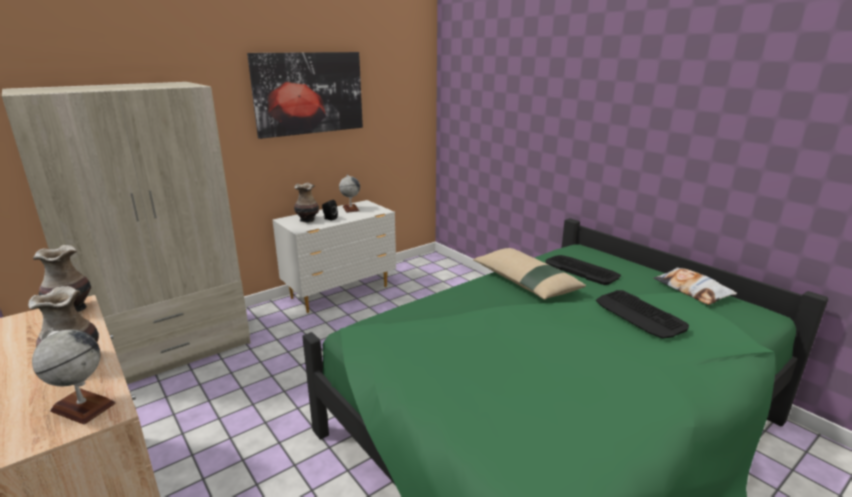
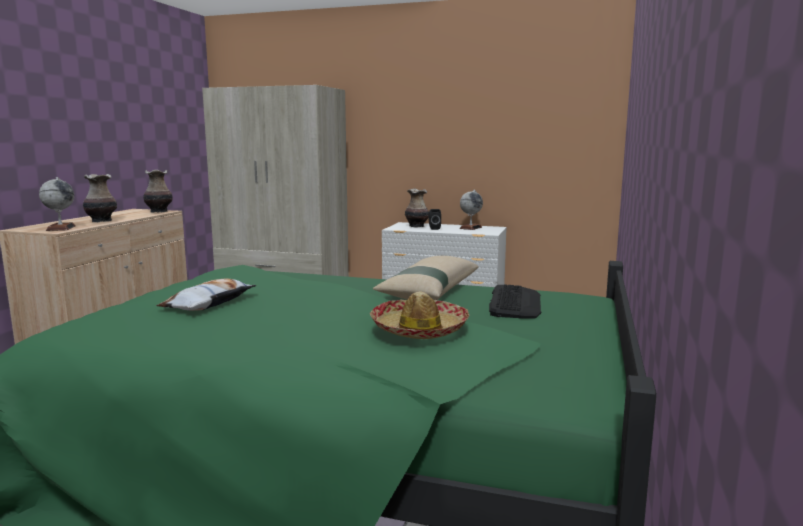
camera: 55 degrees right, 10 degrees down
picture [247,52,363,139] -> none
keyboard [596,290,689,339] -> hat [370,291,470,339]
pillow [653,267,737,305] -> pillow moved to [156,278,256,311]

